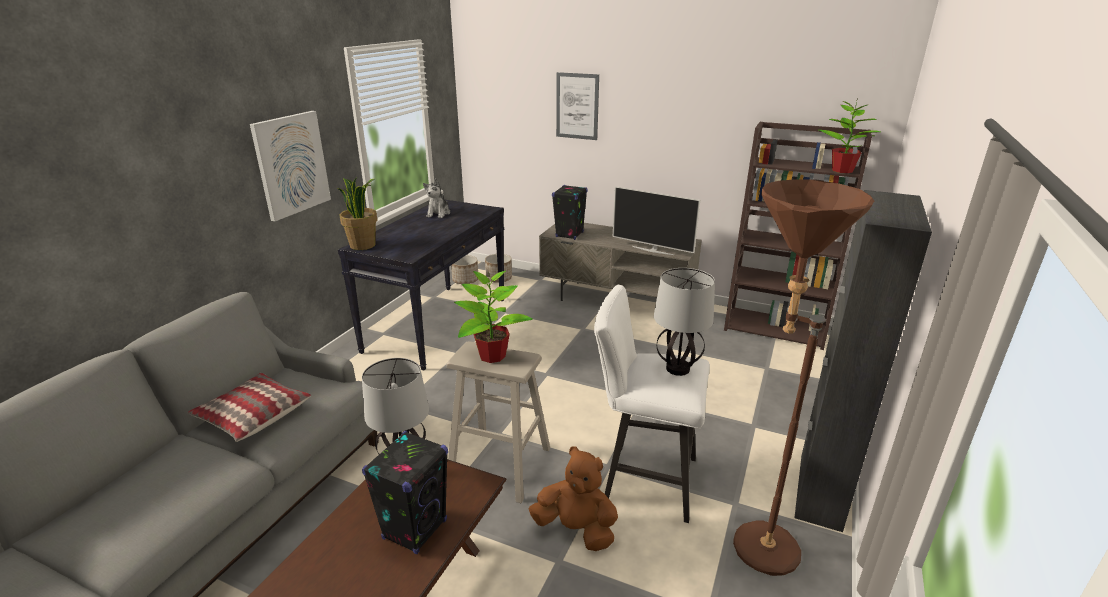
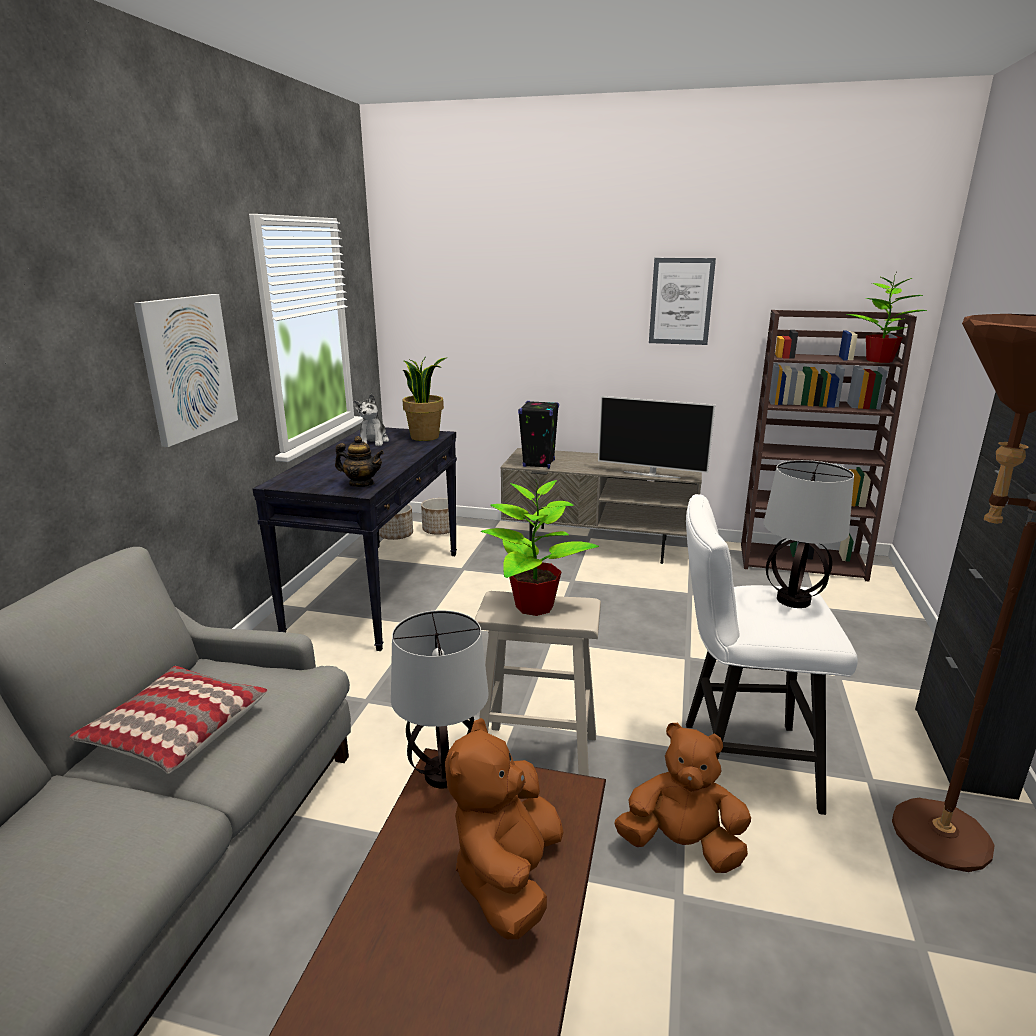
camera: 10 degrees left, 5 degrees down
potted plant [337,177,377,250] -> potted plant moved to [402,356,446,441]
black speaker [362,431,448,554] -> brown plush toy [445,718,564,939]
picture [556,72,599,140] -> picture moved to [649,258,716,345]
none -> teapot [335,436,384,487]

